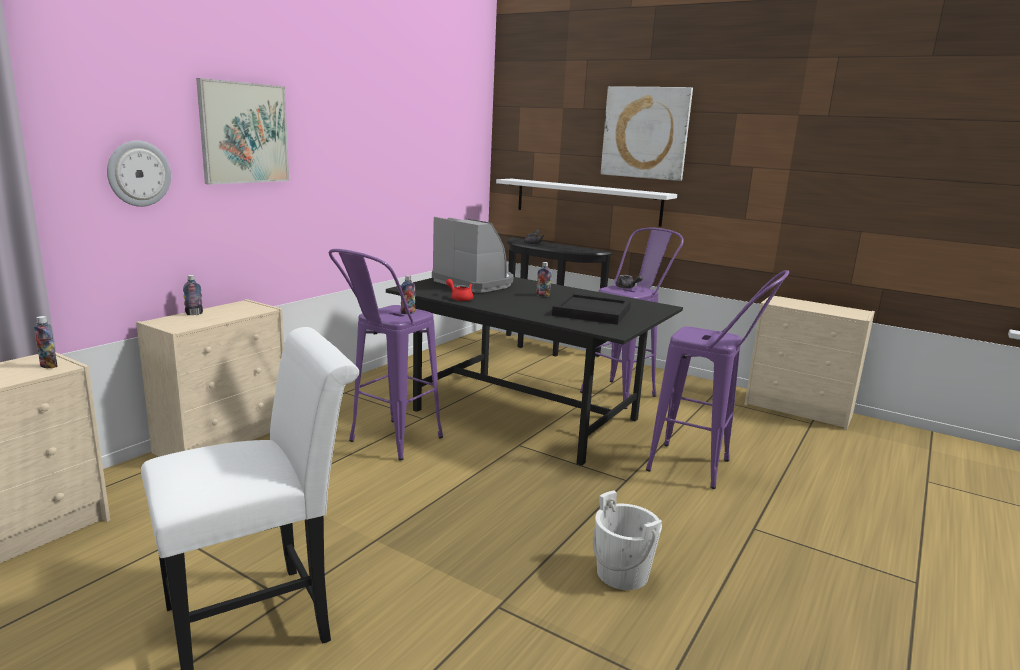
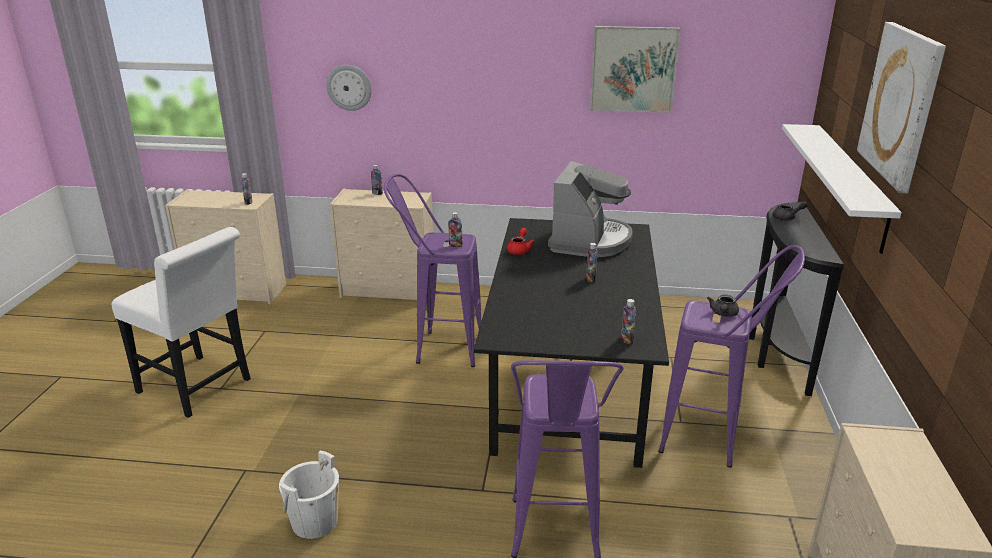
camera: 65 degrees right, 10 degrees up
picture [196,78,289,185] -> picture moved to [590,26,680,113]
black tray [552,293,631,325] -> none
none -> bottle [621,299,636,344]

